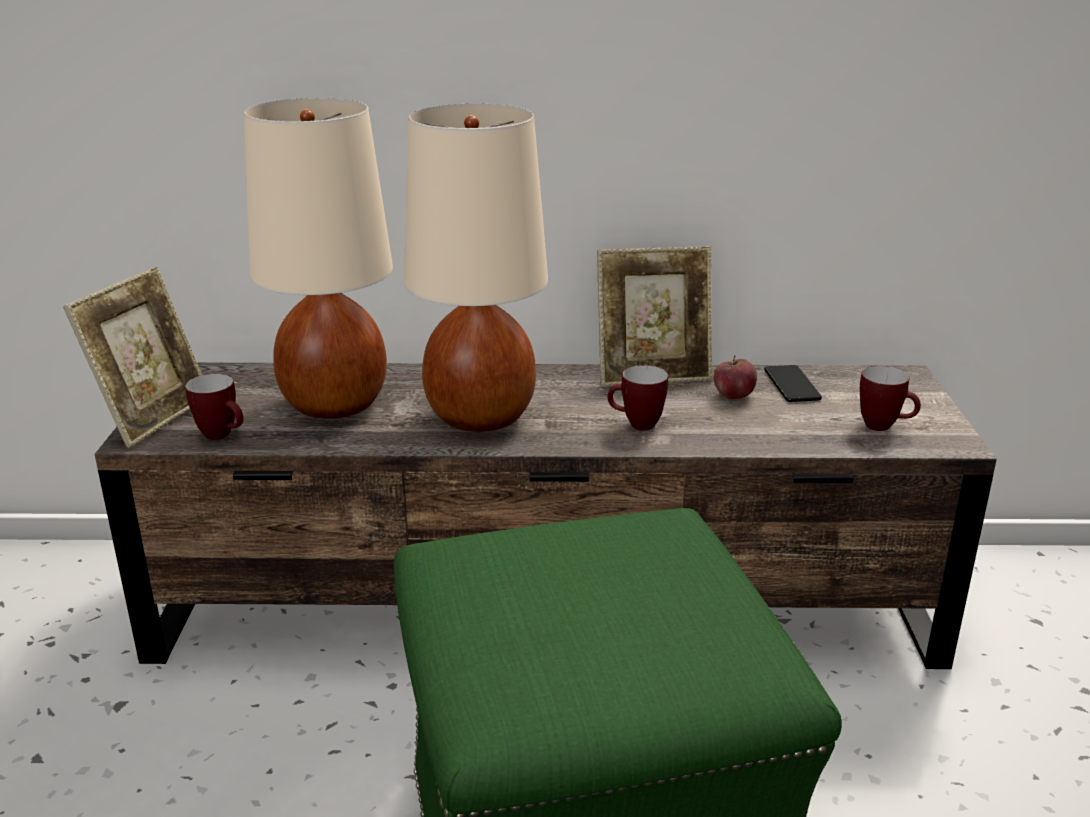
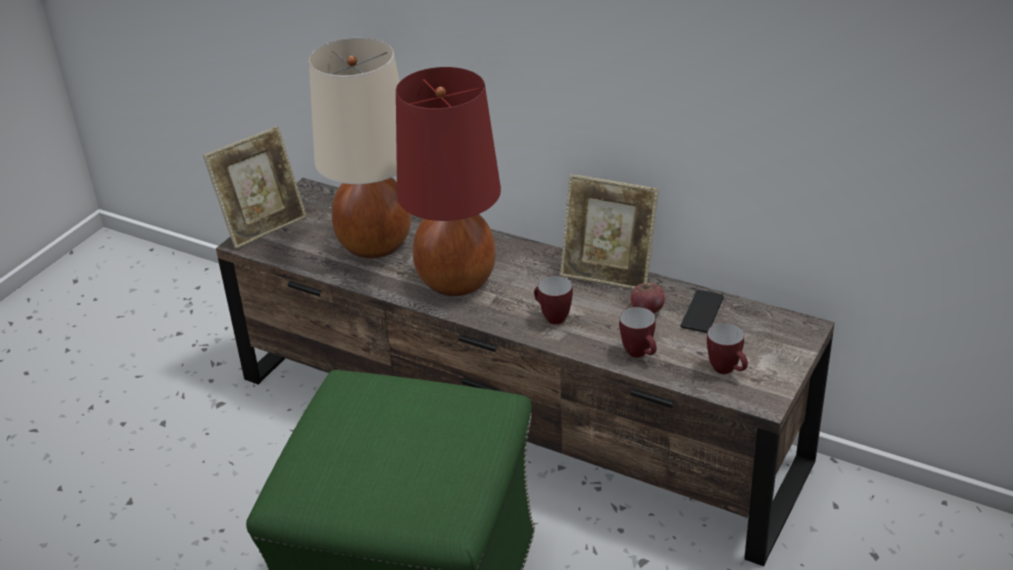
camera: 30 degrees right, 10 degrees up
mug [185,374,243,440] -> mug moved to [619,307,657,358]
beige table lamp [404,104,548,432] -> red table lamp [396,67,501,296]

